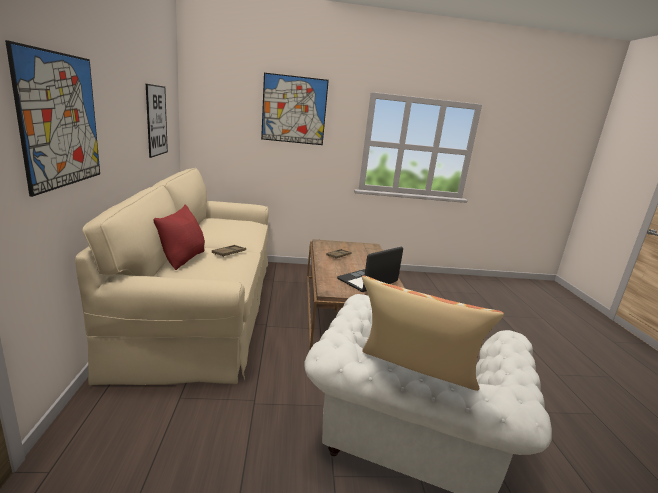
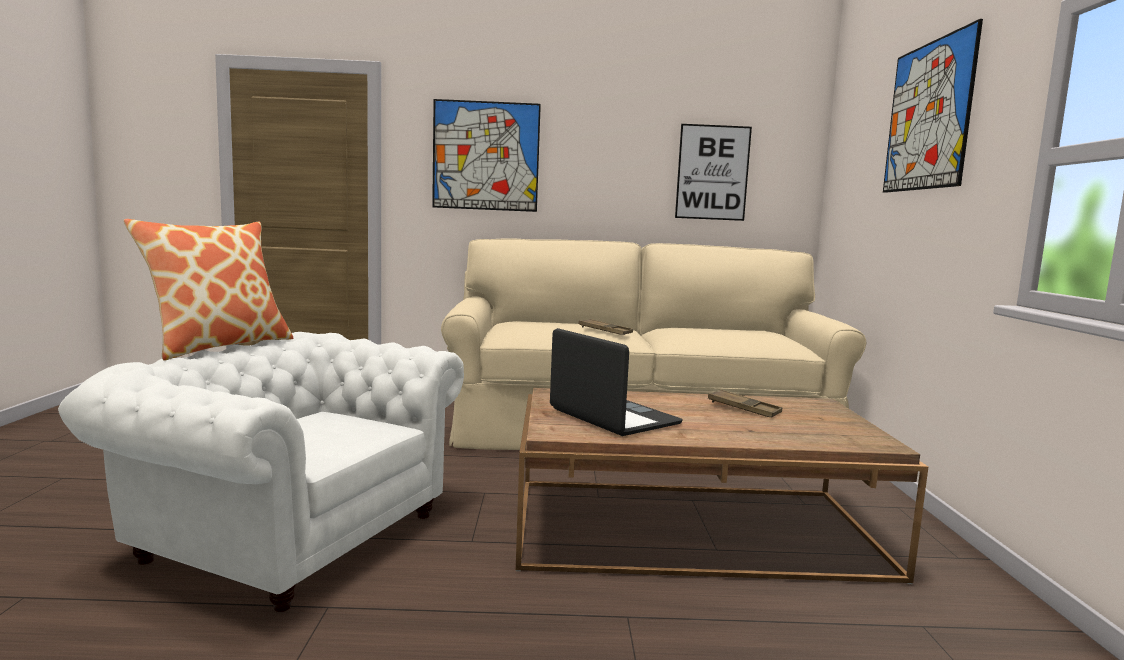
camera: 95 degrees right, 10 degrees down
red pillow [153,205,205,270] -> none

